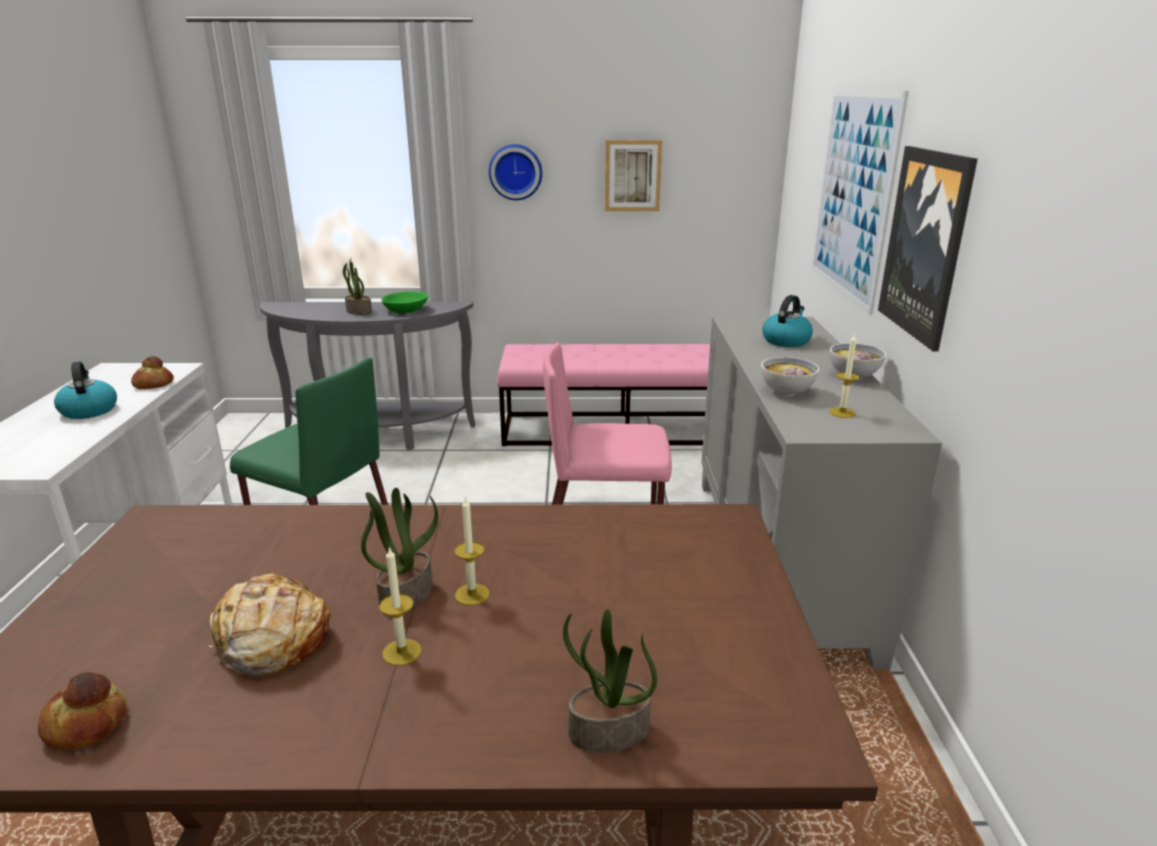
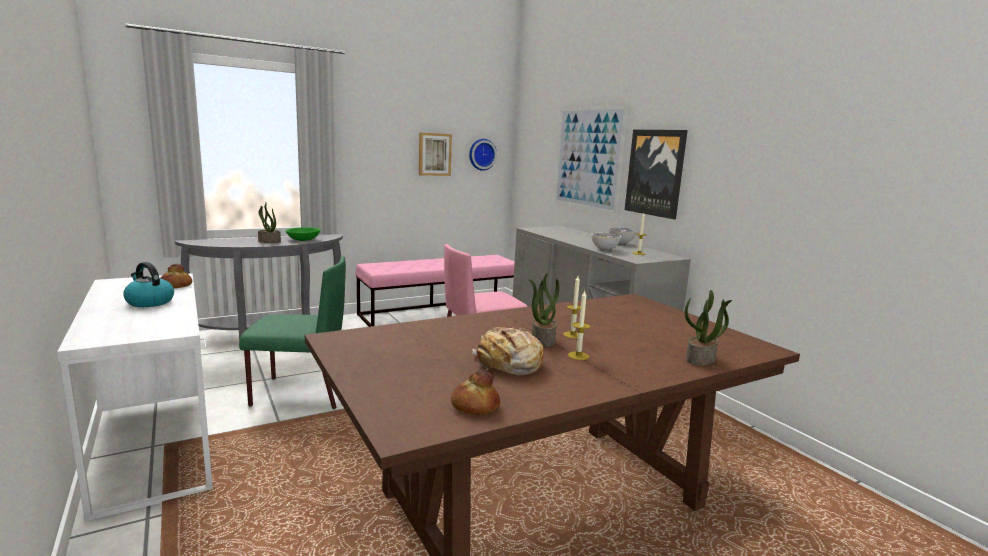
camera: 30 degrees left, 10 degrees down
wall clock [489,144,542,200] -> wall clock moved to [469,139,497,171]
kettle [762,295,813,347] -> none

